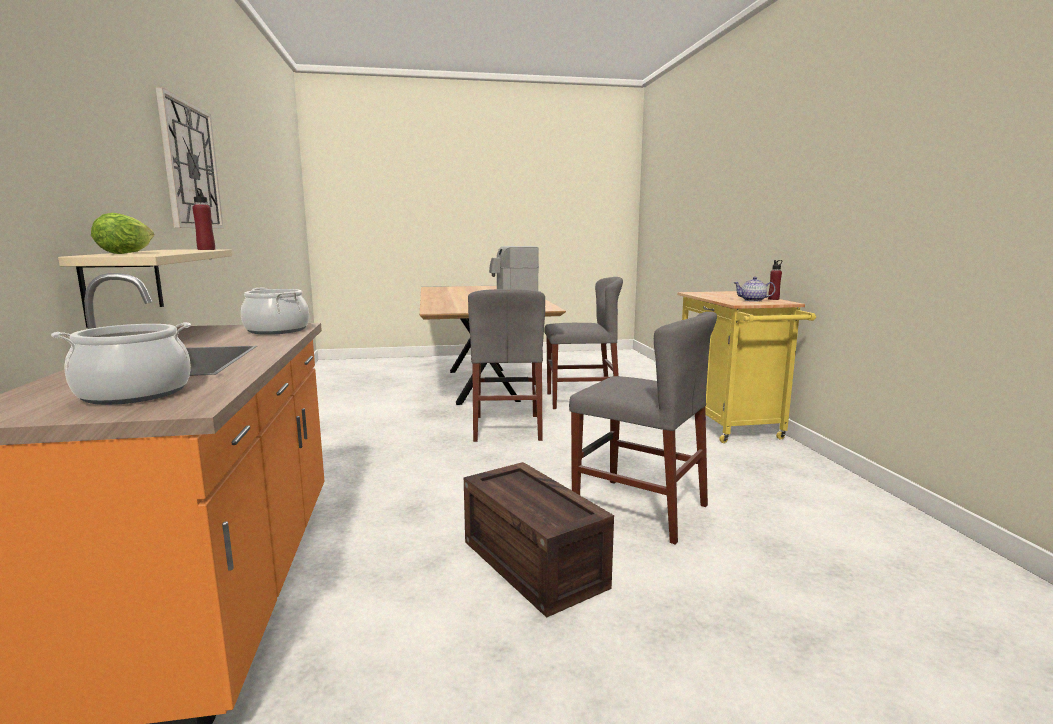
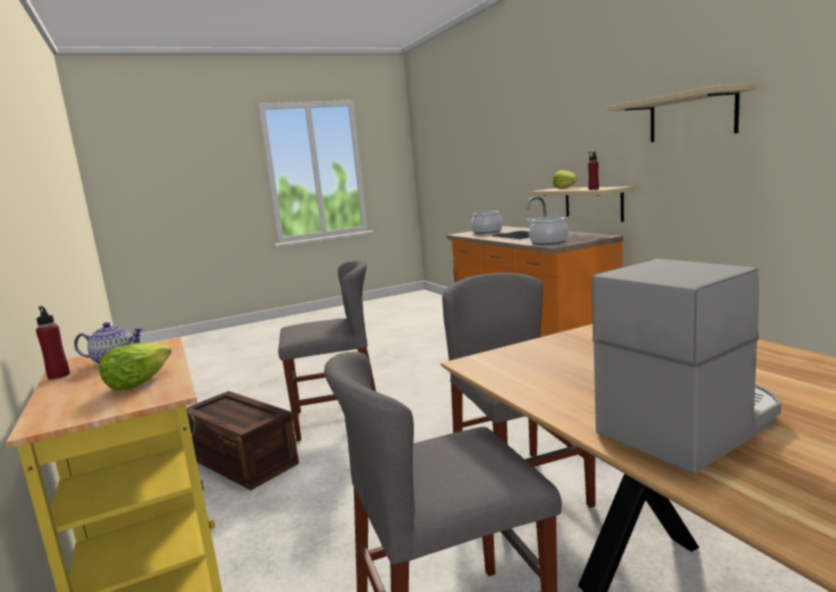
camera: 165 degrees right, 0 degrees up
wall clock [156,87,224,229] -> beige shelf [607,84,756,142]
crate [464,462,614,618] -> crate moved to [187,391,299,490]
grey chair [569,312,717,545] -> grey chair turned 150 degrees clockwise [278,260,376,441]
none -> lettuce [99,343,172,390]

